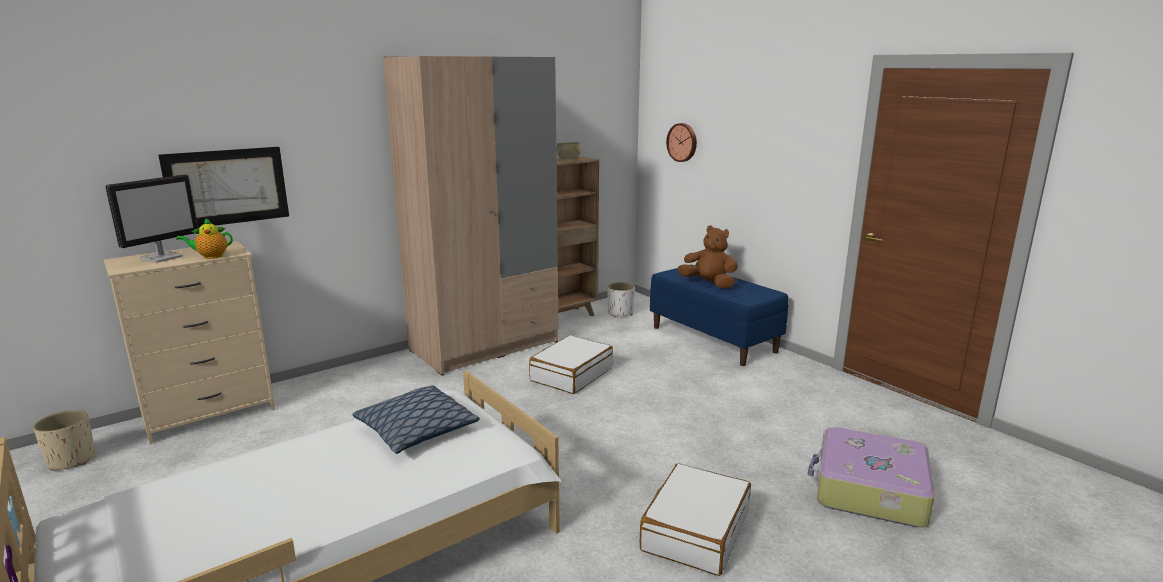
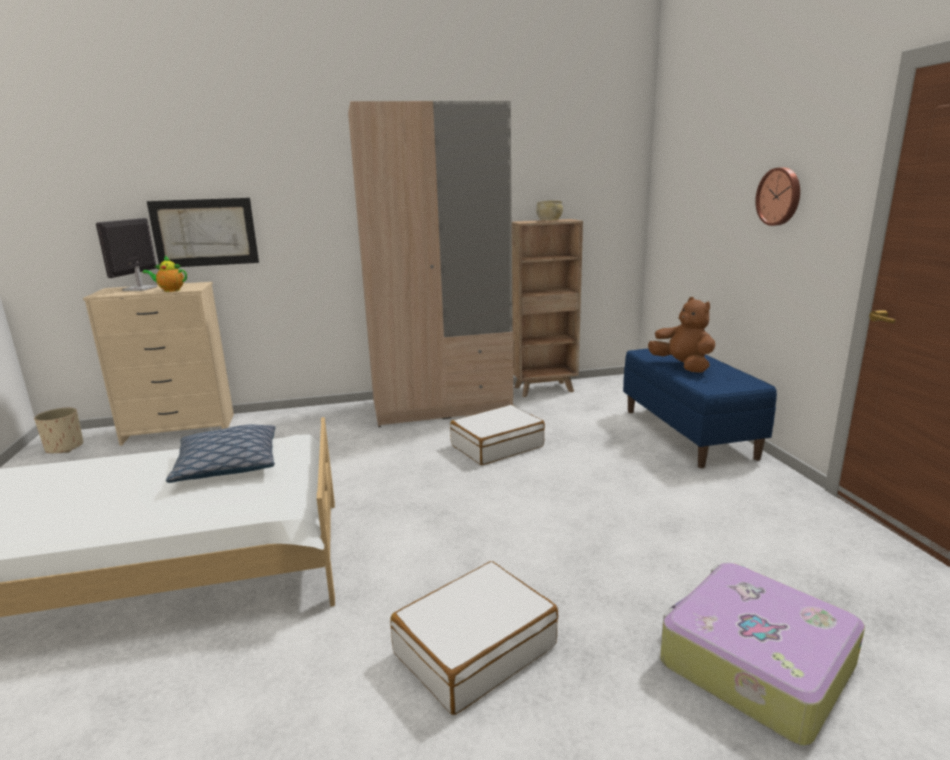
camera: 25 degrees right, 0 degrees up
monitor [105,174,199,263] -> monitor turned 135 degrees clockwise [96,218,157,291]
white planter [607,282,635,317] -> none
wall clock [666,123,697,162] -> wall clock moved to [755,167,800,226]

